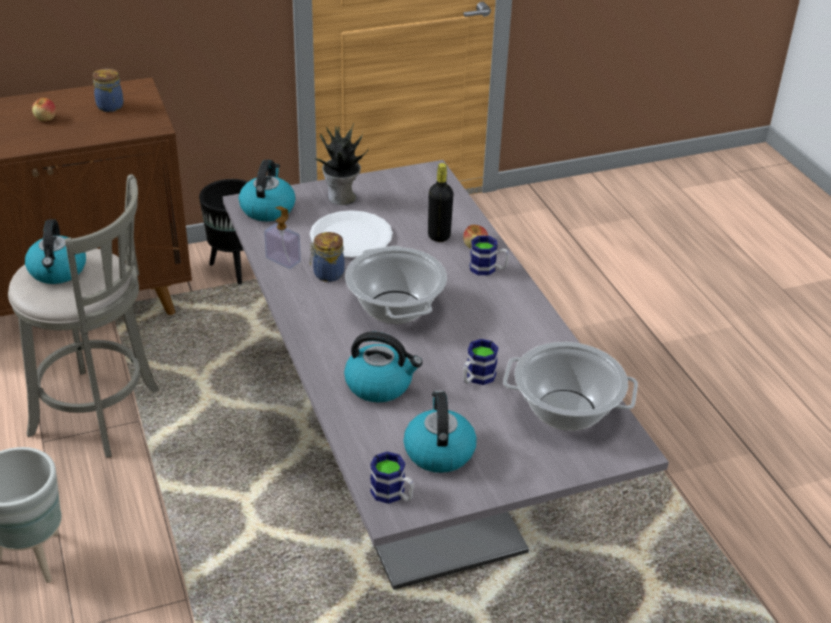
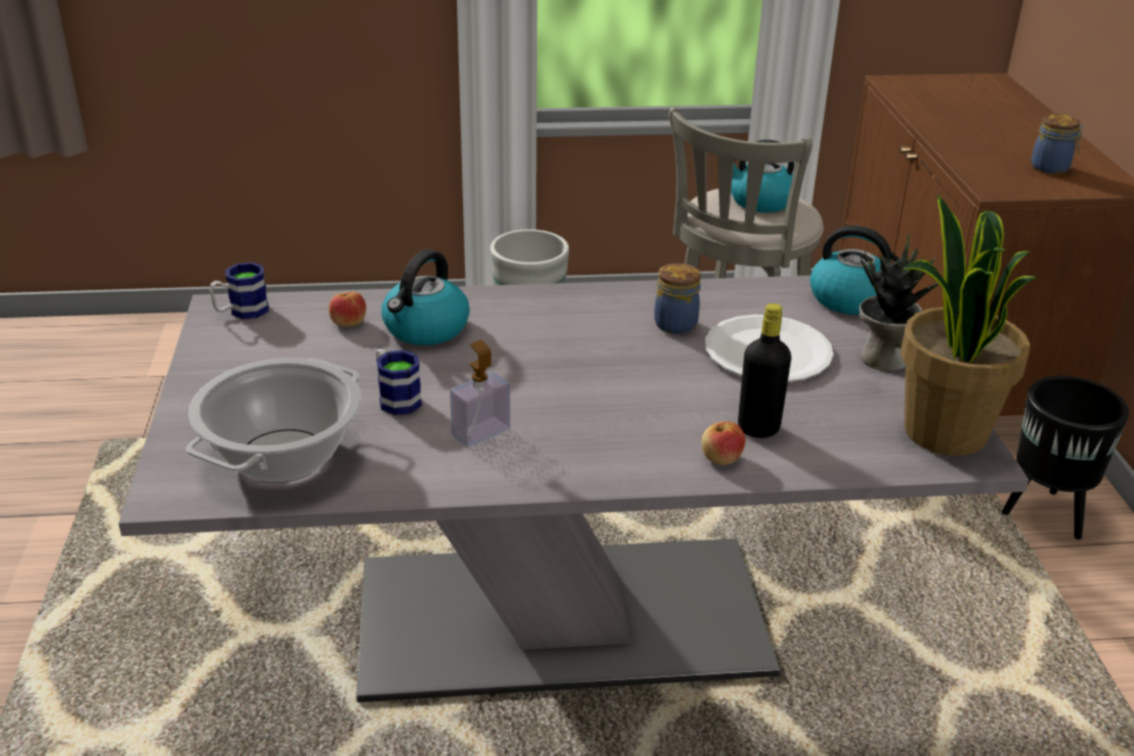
camera: 105 degrees right, 5 degrees down
apple [32,98,56,121] -> apple moved to [329,292,366,327]
soap dispenser [264,206,301,269] -> soap dispenser moved to [450,340,510,447]
cooking pot [345,246,447,324] -> none
kettle [403,390,477,473] -> none
mug [470,236,509,275] -> none
none -> potted plant [900,195,1037,456]

